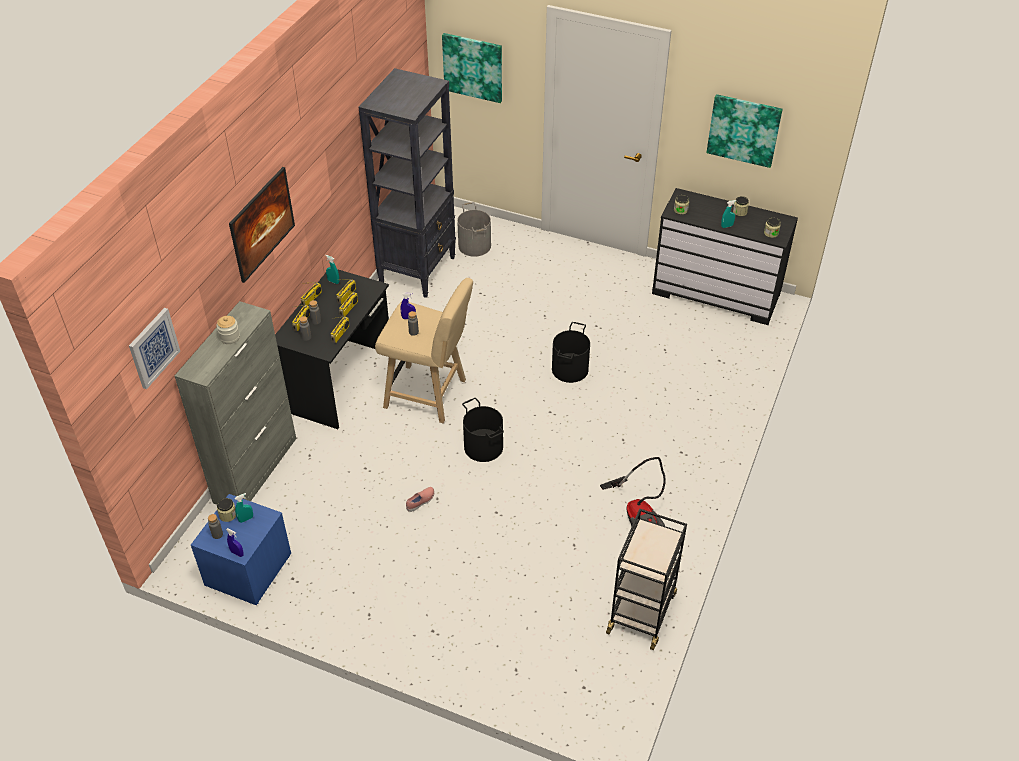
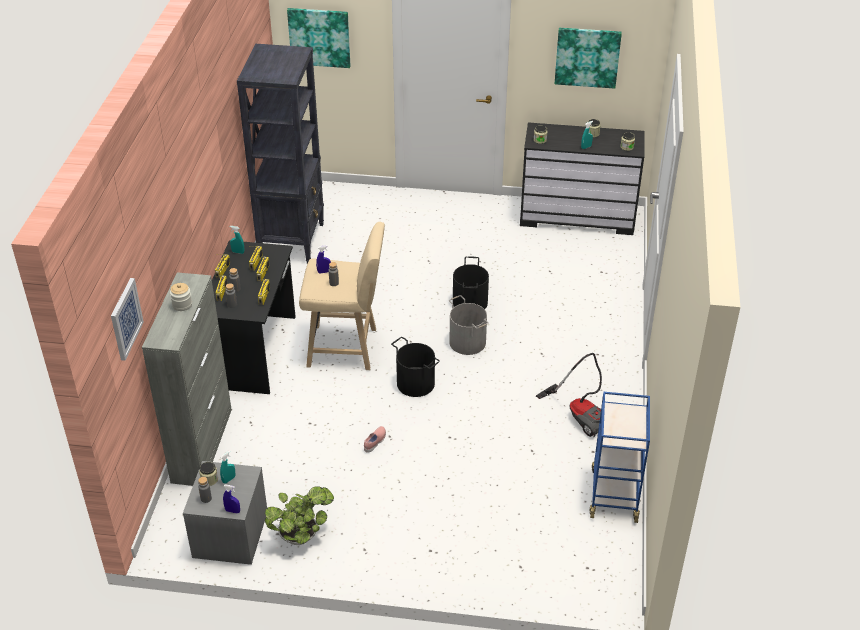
camera: 15 degrees left, 5 degrees down
blue nightstand [191,494,291,605] -> grey nightstand [183,461,267,565]
picture [229,167,295,283] -> none
grey bucket [457,202,491,257] -> grey bucket moved to [449,295,489,355]
black cart [606,509,687,650] -> blue cart [590,392,650,523]
none -> potted plant [265,486,334,545]

